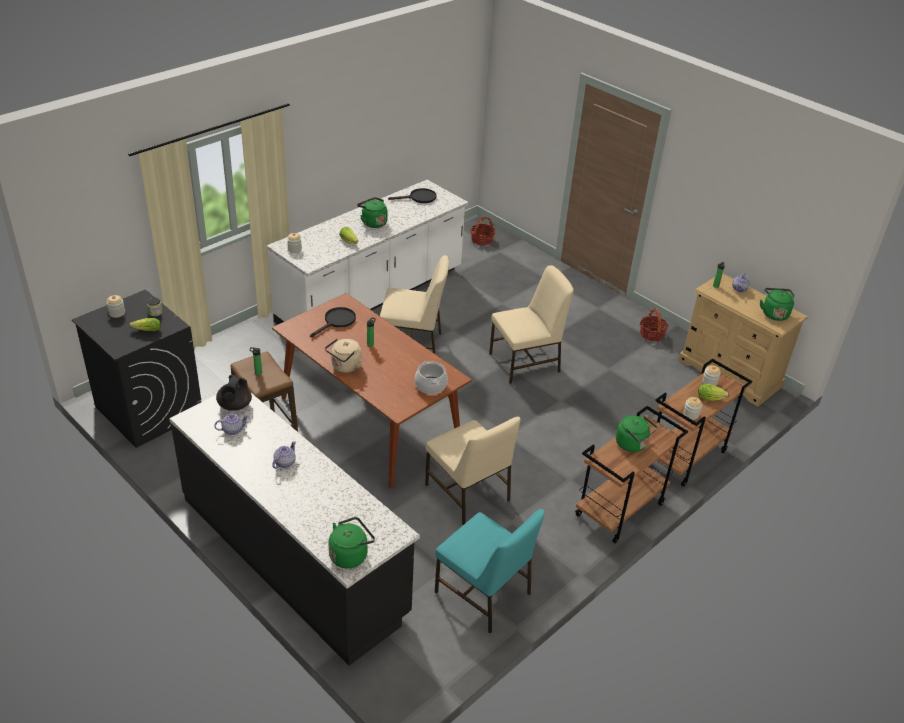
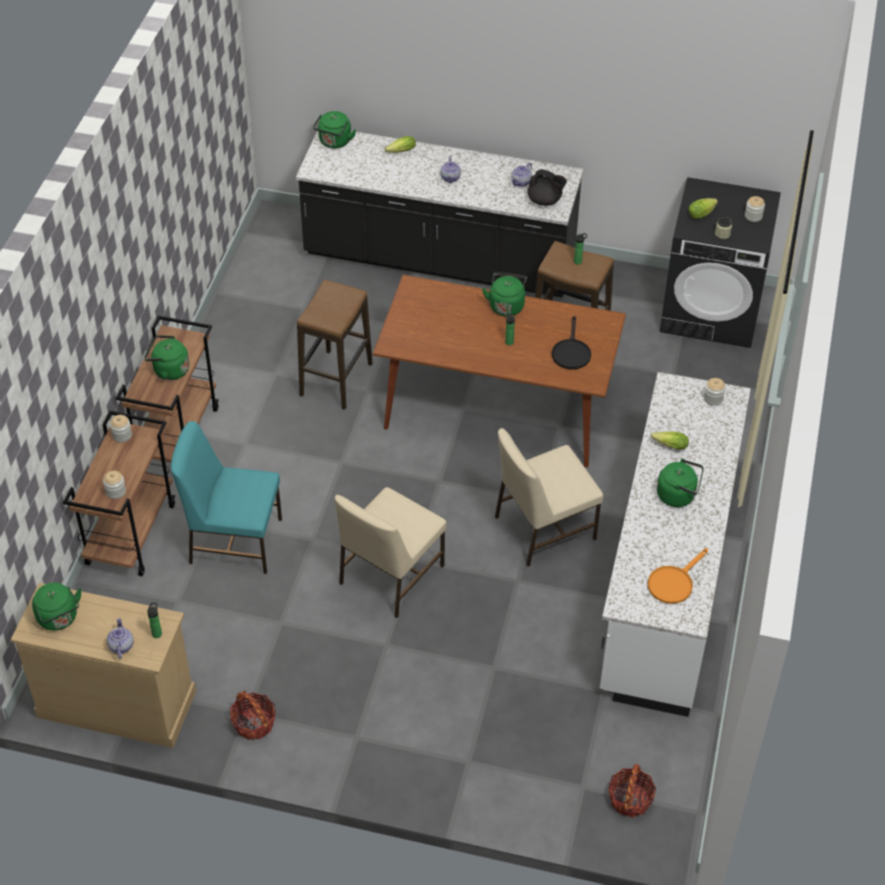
camera: 150 degrees right, 10 degrees up
black teapot [216,375,252,411] -> black teapot turned 135 degrees clockwise [528,169,567,206]
beige kettle [325,339,363,373] -> green kettle [482,272,527,316]
black frying pan [388,188,437,203] -> orange frying pan [648,548,708,604]
cooking pot [415,361,448,394] -> none
beige chair [425,417,520,525] -> stool [297,280,373,410]
turquoise chair [435,509,545,633] -> turquoise chair moved to [171,421,282,574]
lettuce [698,384,729,401] -> lettuce moved to [385,136,416,153]

